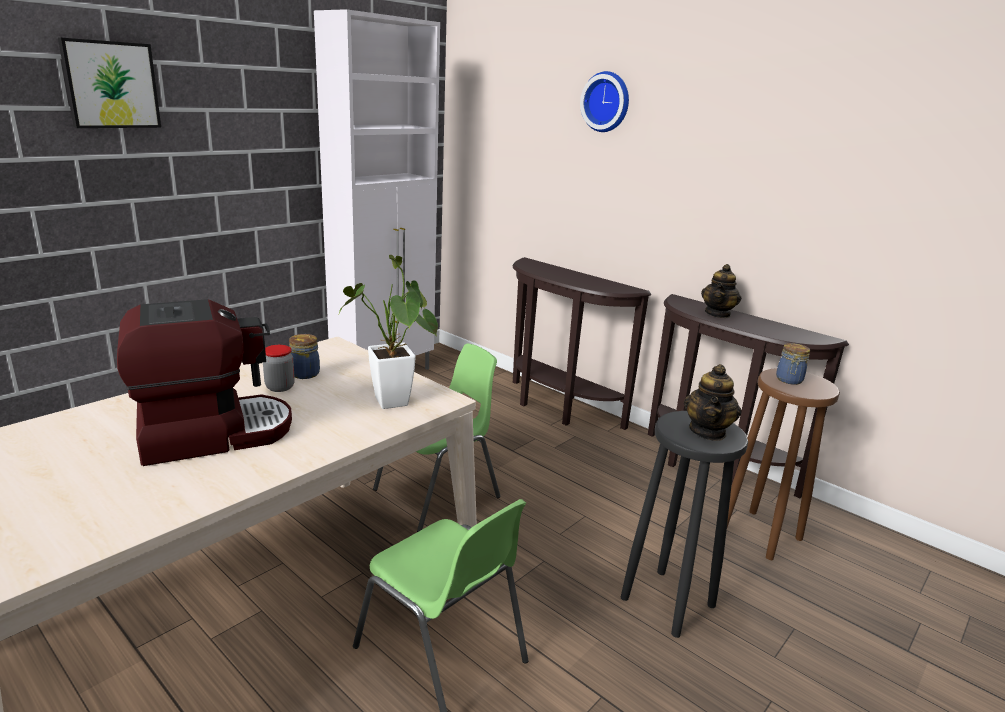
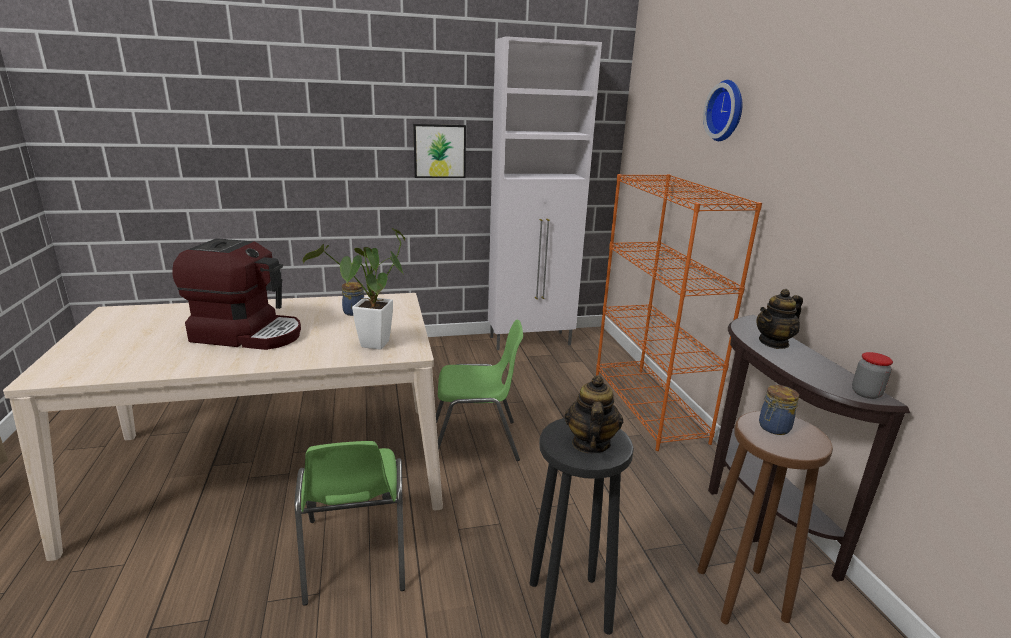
camera: 35 degrees right, 0 degrees up
picture [58,37,161,128] -> picture moved to [413,124,466,178]
jar [263,345,295,392] -> jar moved to [852,352,893,399]
brown console table [513,257,652,430] -> orange bookcase [596,174,762,451]
teapot [684,364,742,441] -> teapot turned 135 degrees clockwise [565,375,623,453]

